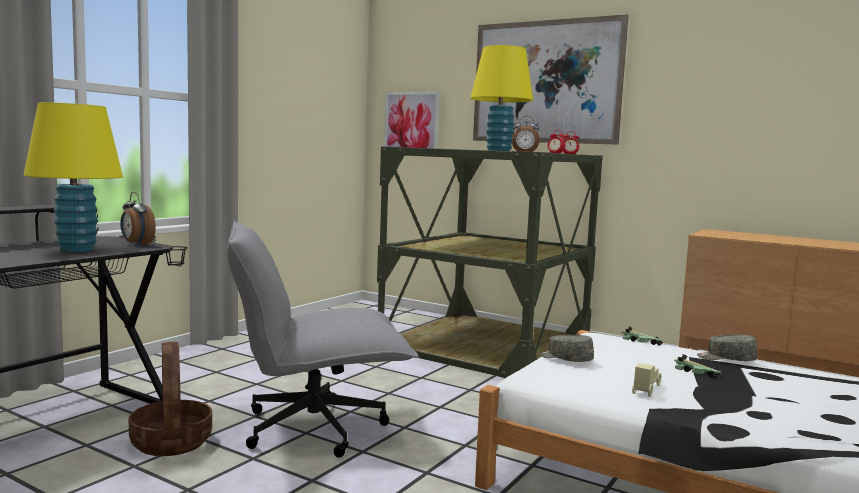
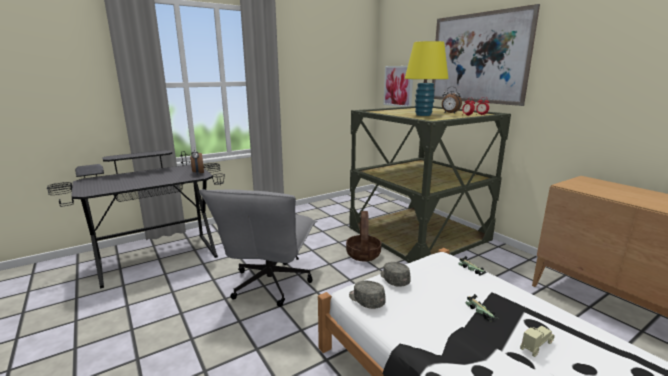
camera: 25 degrees right, 10 degrees up
yellow table lamp [24,102,123,252] -> none
basket [129,342,212,456] -> basket moved to [346,211,381,261]
grey office chair [227,220,419,458] -> grey office chair turned 90 degrees counterclockwise [199,189,317,307]
beige toy car [632,363,661,397] -> beige toy car moved to [520,326,555,357]
grey cap [697,334,757,361] -> grey cap moved to [349,281,386,309]

